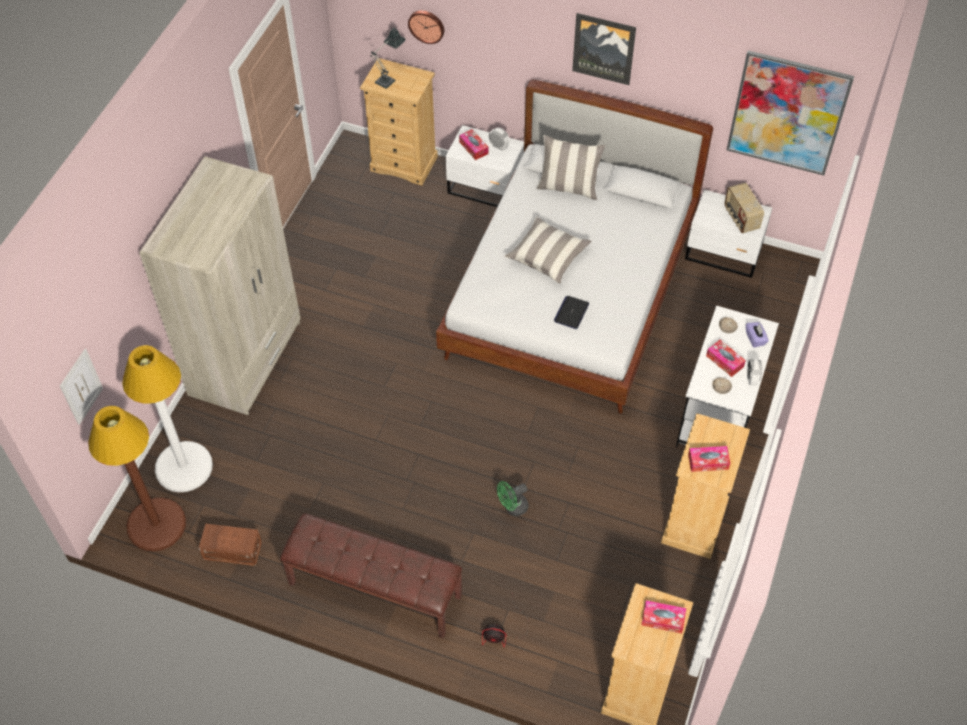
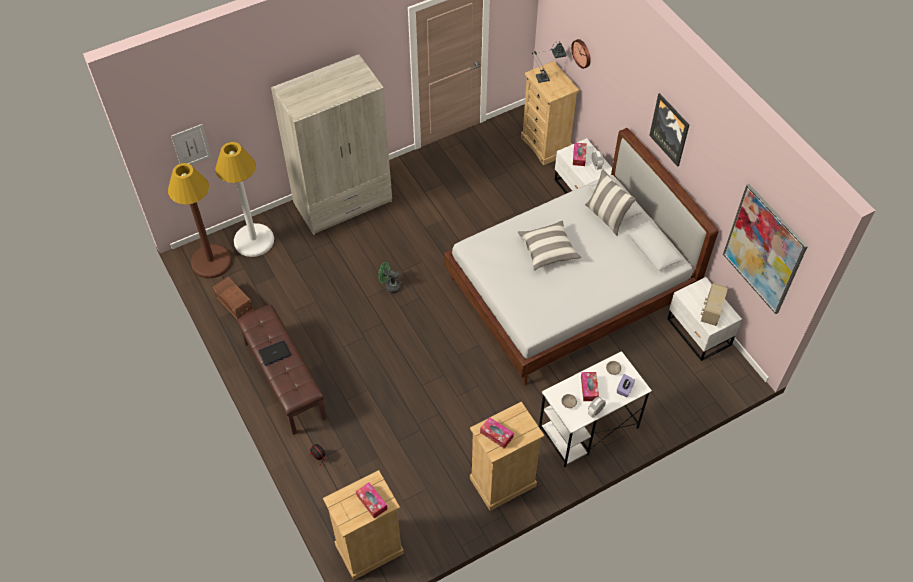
camera: 40 degrees right, 0 degrees up
green fan [497,481,529,516] -> green fan moved to [378,262,402,293]
laptop [554,296,589,329] -> laptop moved to [259,340,291,366]

